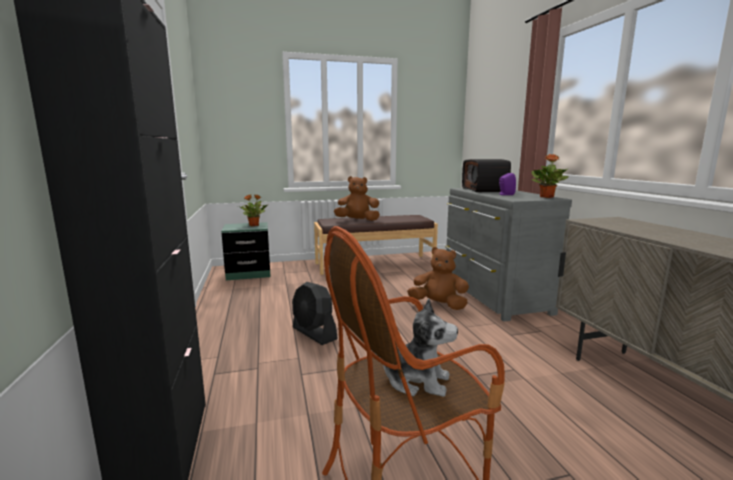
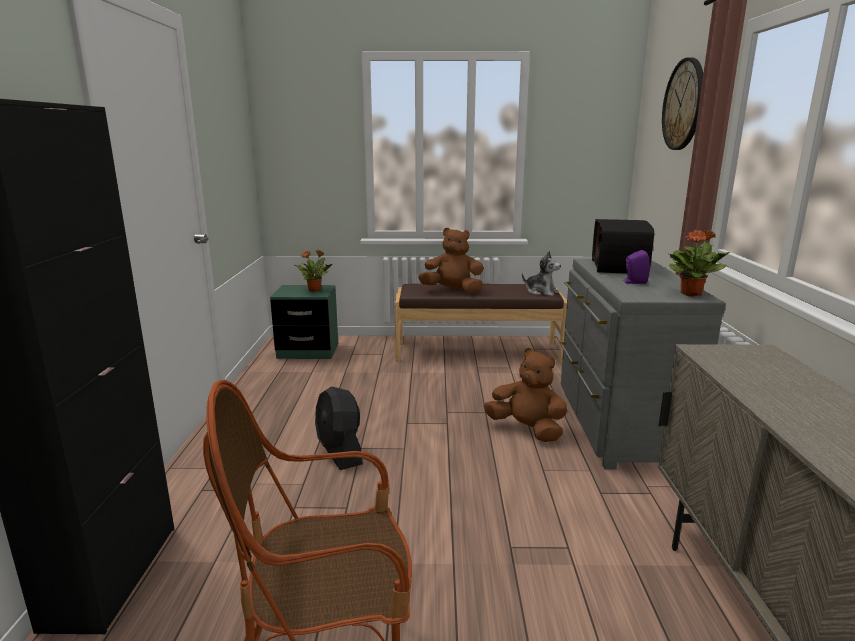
camera: 15 degrees right, 5 degrees up
plush toy [378,299,458,397] -> plush toy moved to [522,251,561,296]
none -> wall clock [662,57,703,150]

